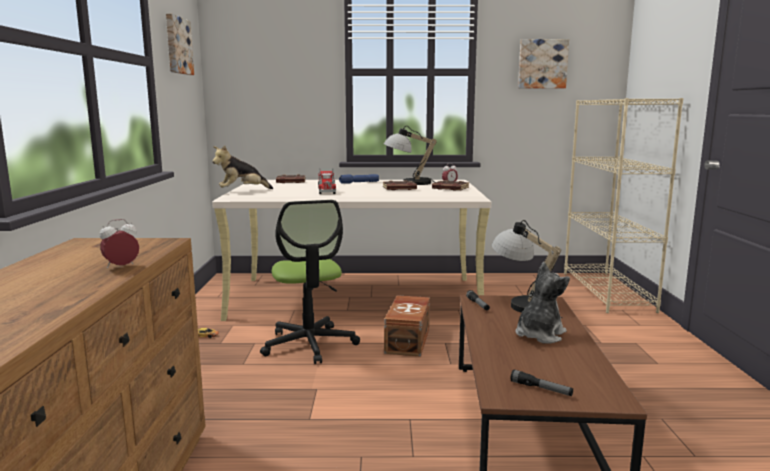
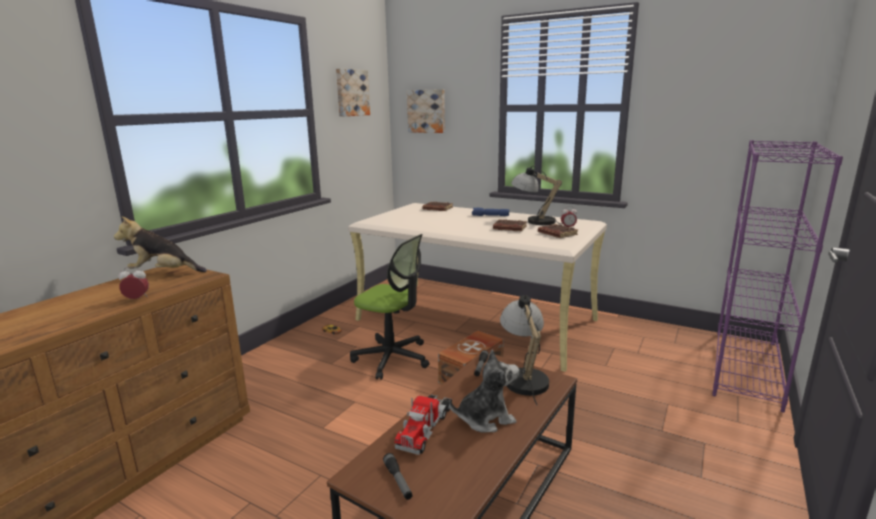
camera: 30 degrees right, 5 degrees up
plush toy [212,145,273,189] -> plush toy moved to [114,217,207,272]
office chair [260,200,360,364] -> office chair turned 75 degrees counterclockwise [350,234,430,380]
toy truck [318,168,336,194] -> toy truck moved to [394,395,452,455]
picture [518,39,569,88] -> picture moved to [407,89,445,133]
beige bookcase [564,98,683,313] -> purple bookcase [712,140,843,413]

